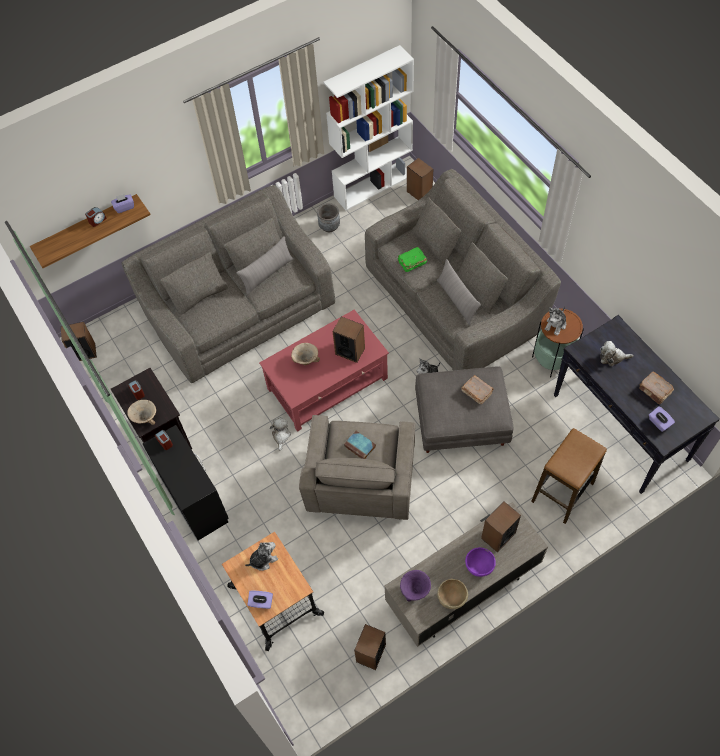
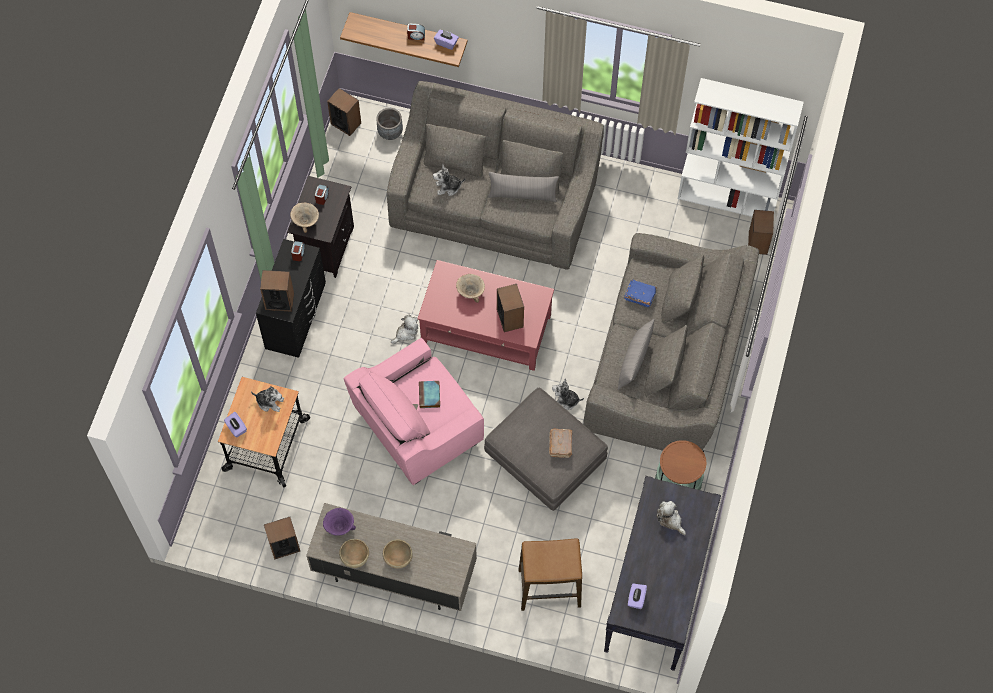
camera: 45 degrees right, 5 degrees up
grey armchair [299,415,415,520] -> pink armchair [344,338,484,485]
grey planter [317,203,340,232] -> grey planter moved to [376,108,403,140]
green book [398,247,427,272] -> blue book [624,279,657,307]
purple bowl [465,547,496,577] -> brown bowl [383,539,412,569]
speaker [481,501,521,553] -> speaker moved to [260,270,294,312]
plush toy [545,306,566,336] -> plush toy moved to [433,164,465,196]
brown book [639,372,674,404] -> none

